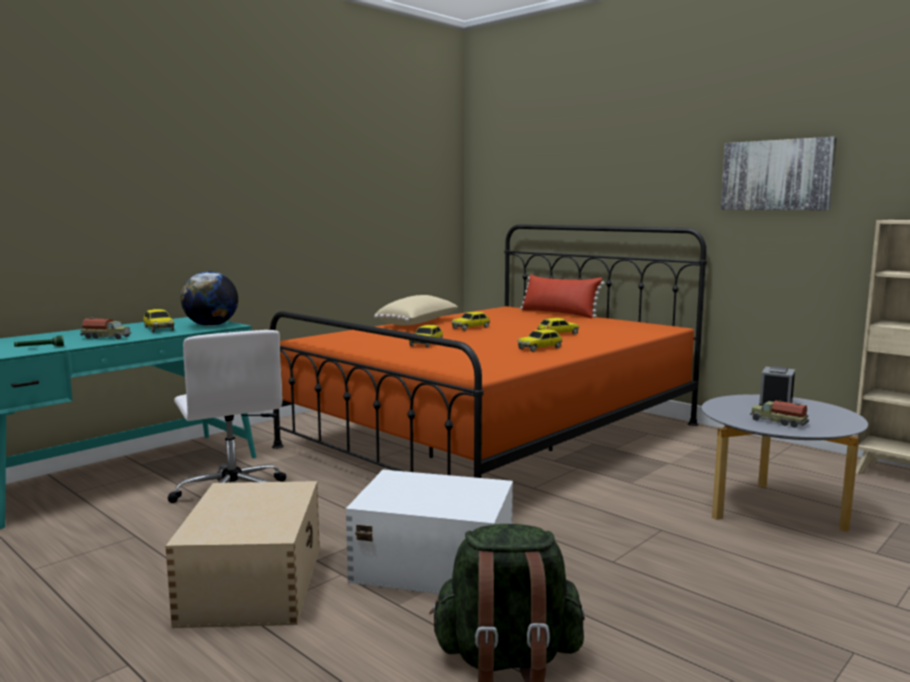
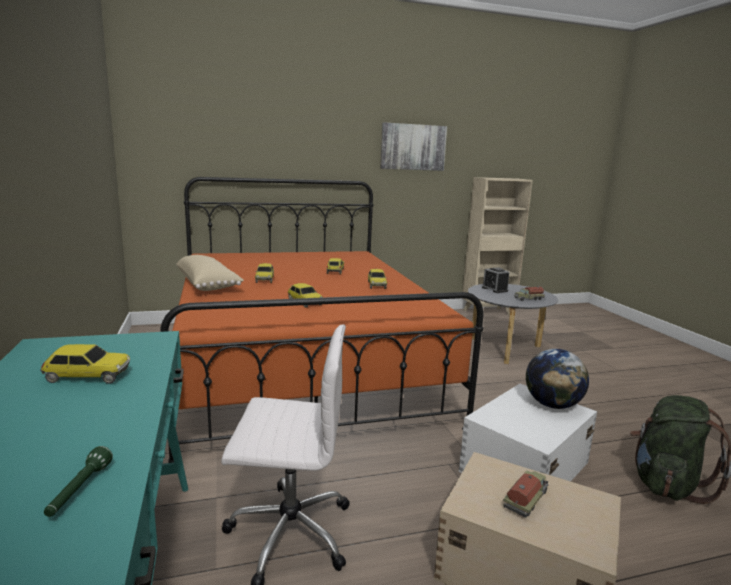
camera: 60 degrees left, 5 degrees up
toy truck [80,318,131,340] -> toy truck moved to [503,471,549,518]
globe [181,271,238,326] -> globe moved to [526,349,589,409]
red pillow [520,274,605,318] -> none

